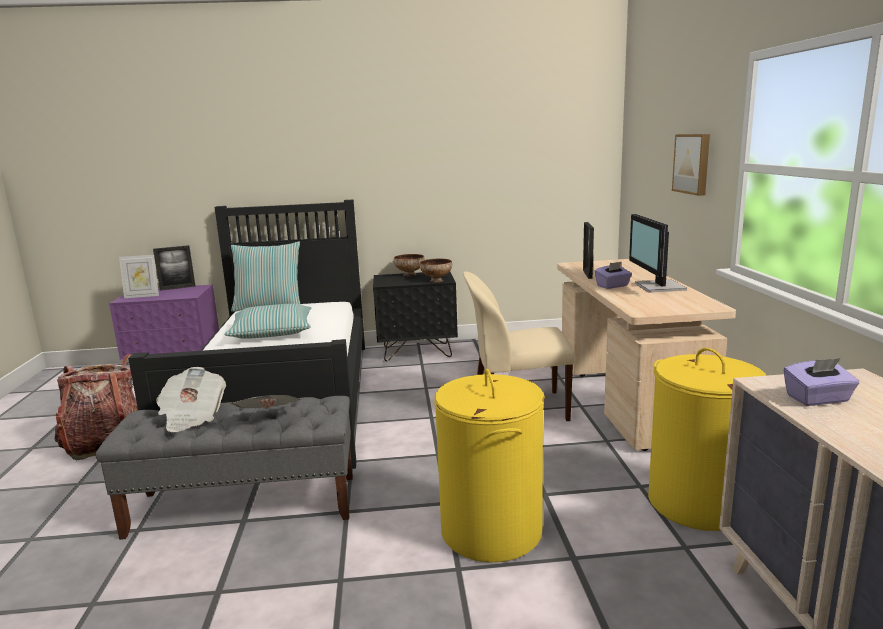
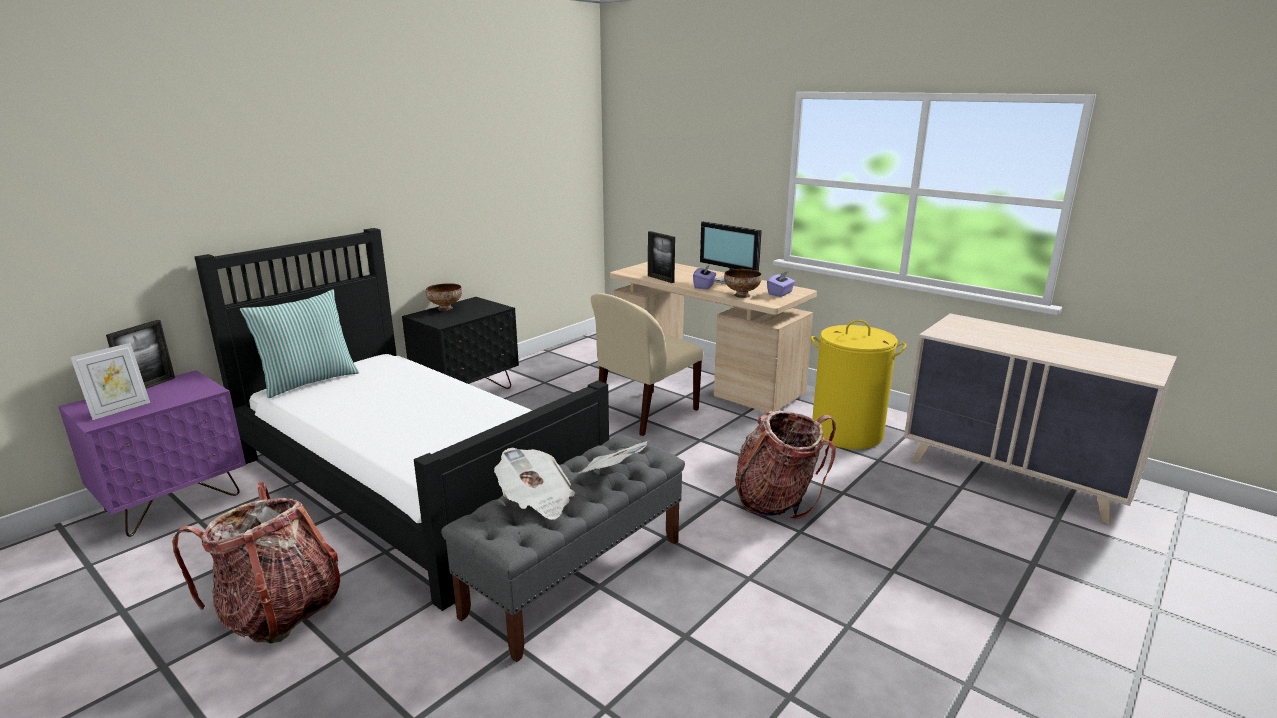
camera: 45 degrees left, 5 degrees up
pillow [224,304,311,339] -> none
bowl [420,259,452,282] -> bowl moved to [724,269,762,298]
yellow laundry basket [434,369,545,562] -> backpack [735,410,836,519]
picture [672,134,710,196] -> none
purple tissue box [784,358,859,406] -> purple tissue box moved to [767,271,795,297]

